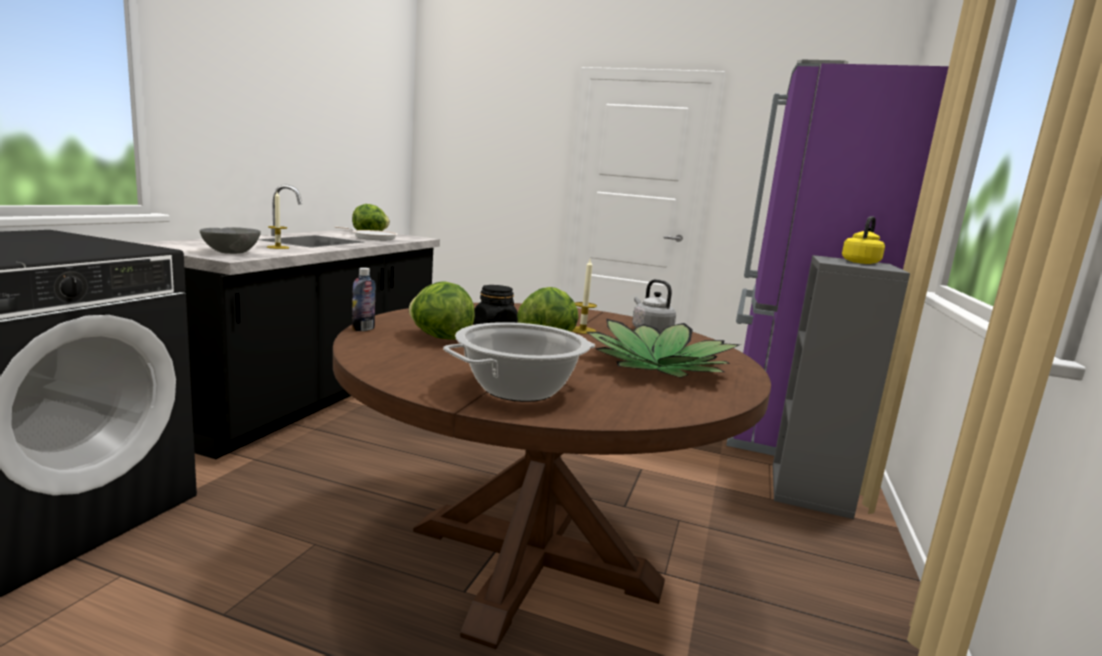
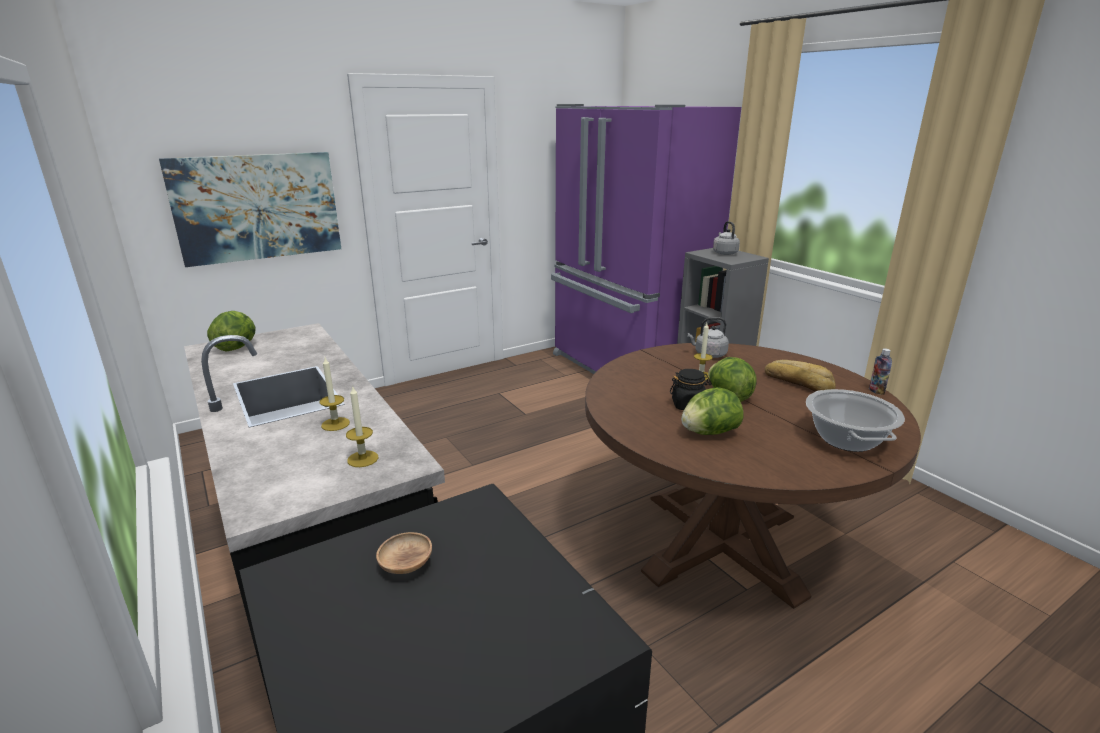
camera: 50 degrees left, 10 degrees up
grey bowl [200,227,261,254] -> candle [346,385,378,467]
frying pan [335,227,398,240] -> none
bottle [352,268,375,331] -> bottle moved to [869,348,892,395]
potted plant [587,319,740,378] -> bread [765,360,836,392]
yellow kettle [842,216,885,264] -> grey kettle [713,221,740,255]
none -> picture [159,152,341,267]
none -> brown bowl [376,532,432,574]

